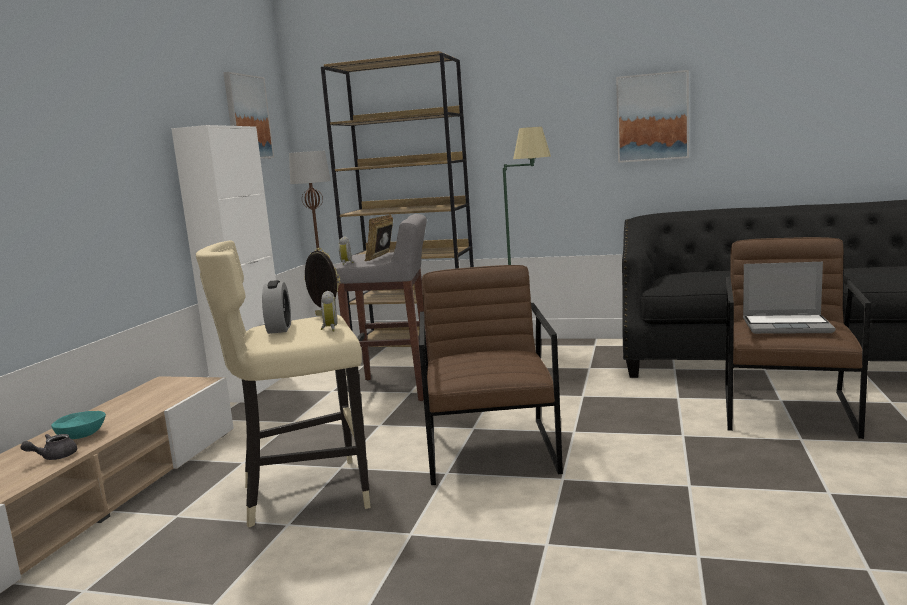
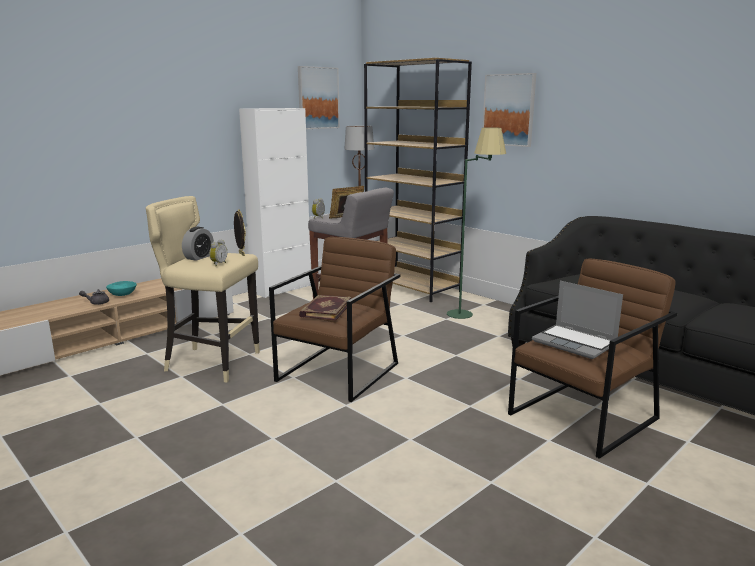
camera: 30 degrees right, 5 degrees up
picture [616,70,689,163] -> picture moved to [483,73,536,147]
none -> book [299,295,352,321]

